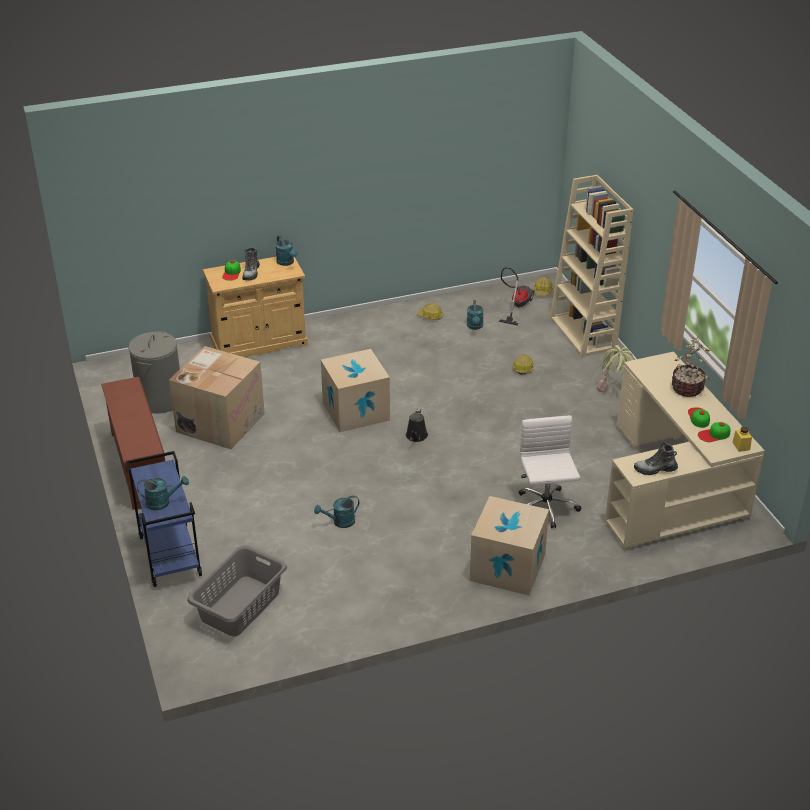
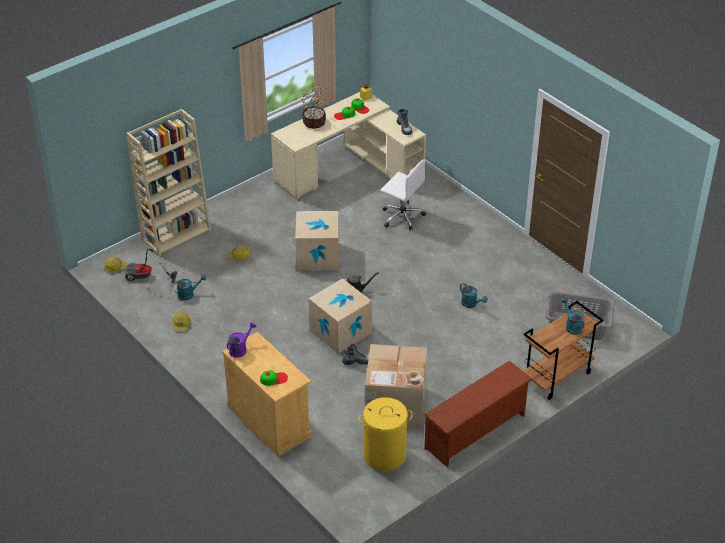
camera: 110 degrees left, 5 degrees up
blue cart [126,451,202,587] -> brown cart [523,301,604,400]
grey laundry basket [129,331,180,414] -> yellow laundry basket [358,397,413,471]
boot [242,247,260,280] -> boot moved to [342,344,369,365]
turquoise watering can [275,236,298,266] -> purple watering can [227,322,256,358]
cardboard box [470,496,549,595] -> cardboard box moved to [295,211,339,270]
white office chair [519,416,581,528] -> white office chair turned 120 degrees counterclockwise [380,159,426,230]
potted plant [597,345,633,392] -> none

